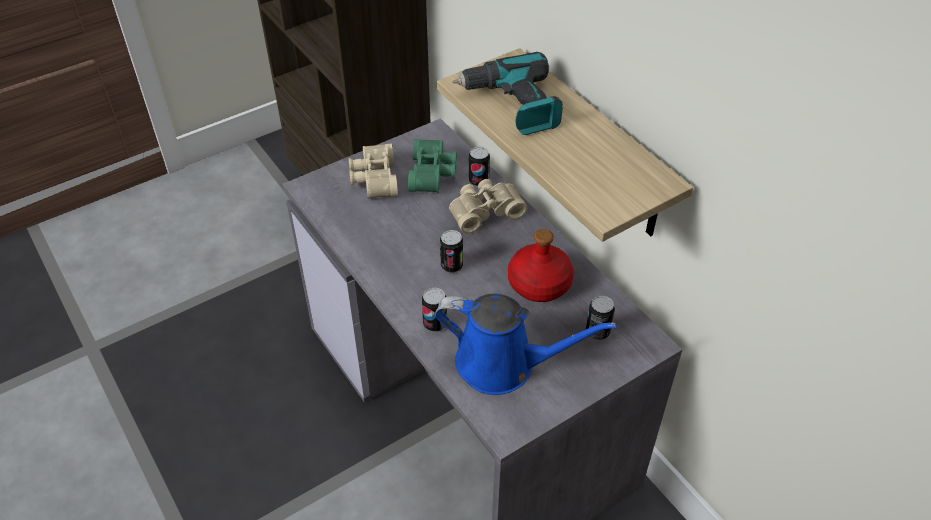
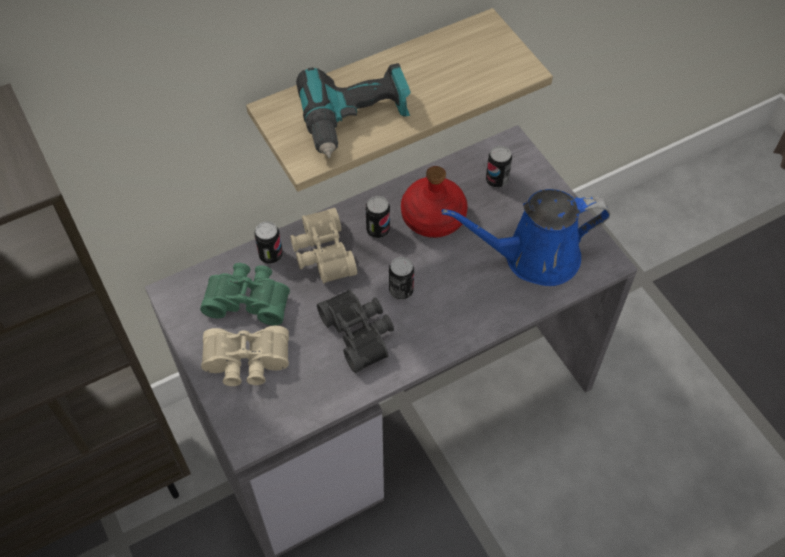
camera: 85 degrees left, 10 degrees up
can [422,288,447,332] -> can moved to [366,196,390,238]
blue watering can [435,293,617,395] -> blue watering can turned 120 degrees counterclockwise [441,189,610,286]
none -> black binoculars [317,289,394,373]

